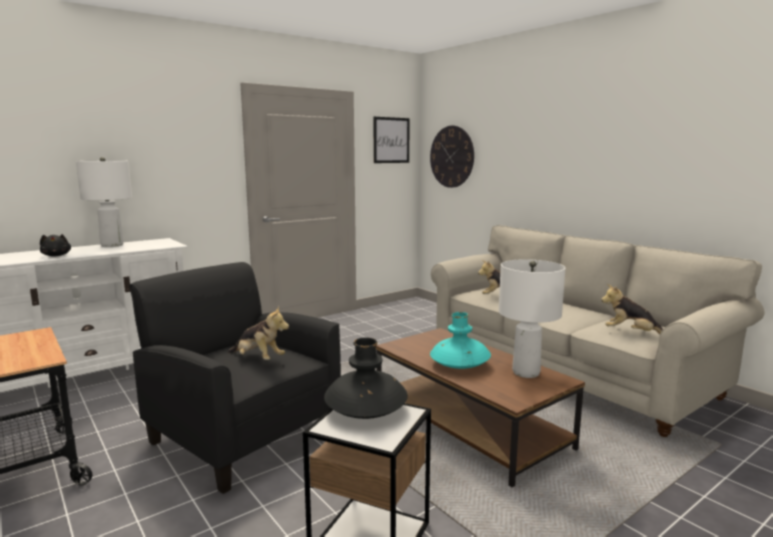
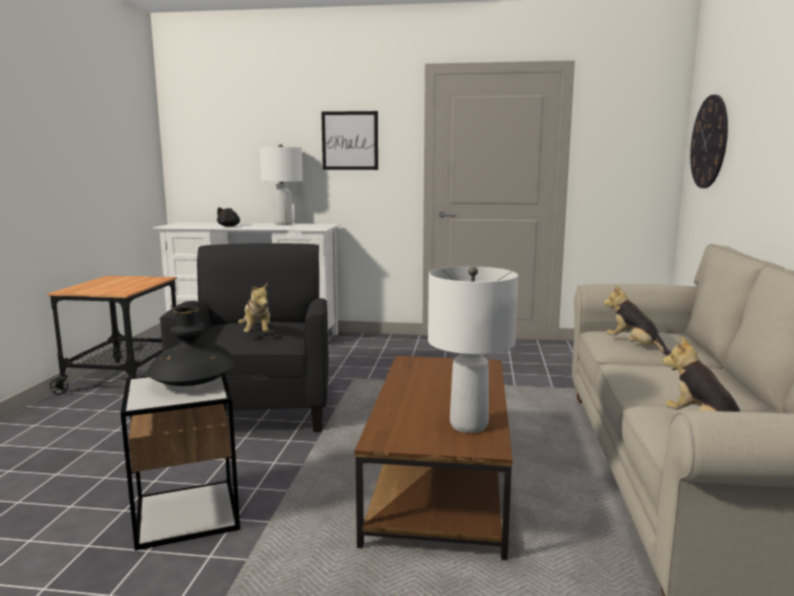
camera: 45 degrees right, 0 degrees up
picture [374,117,410,163] -> picture moved to [321,111,378,170]
turquoise vase [430,312,491,369] -> none

